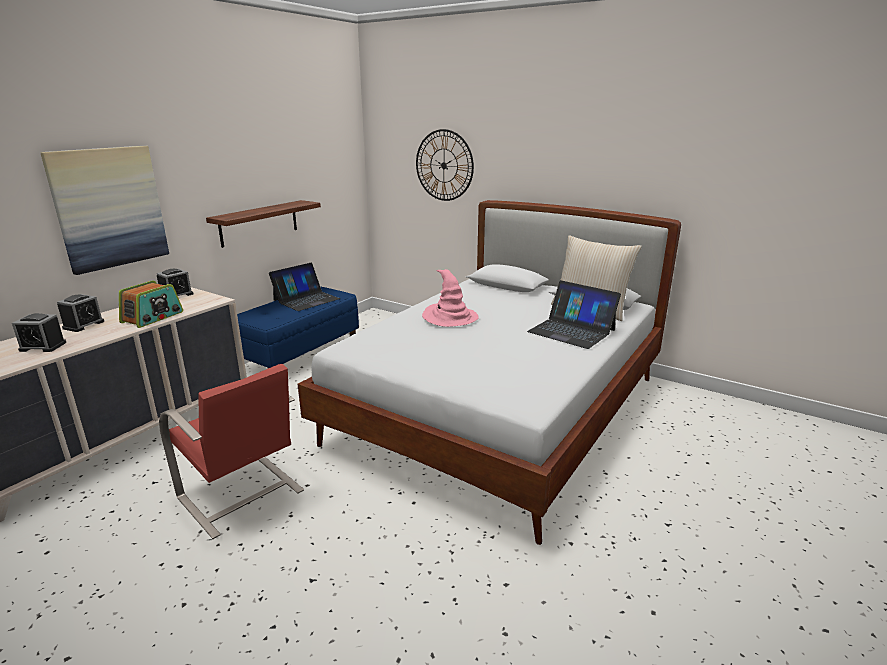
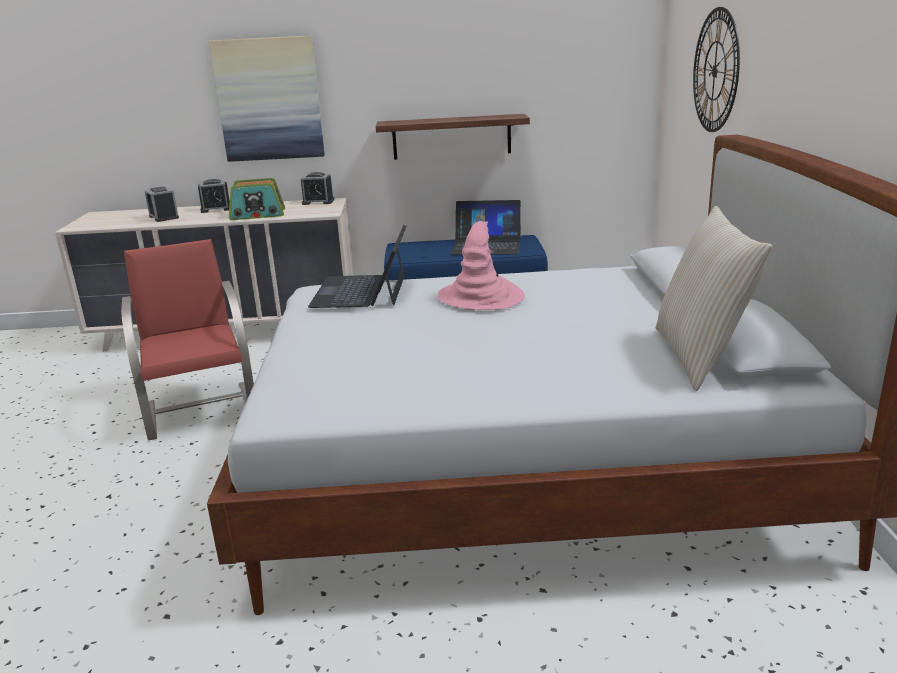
camera: 55 degrees right, 0 degrees up
red chair [159,364,304,539] -> red chair turned 150 degrees clockwise [121,239,254,440]
laptop [527,280,621,349] -> laptop moved to [308,225,407,308]

